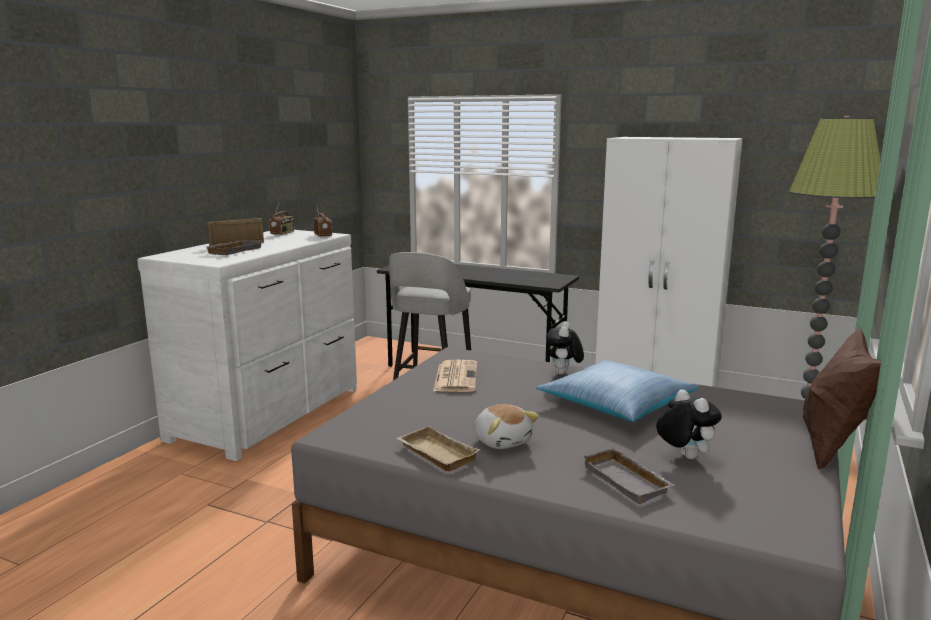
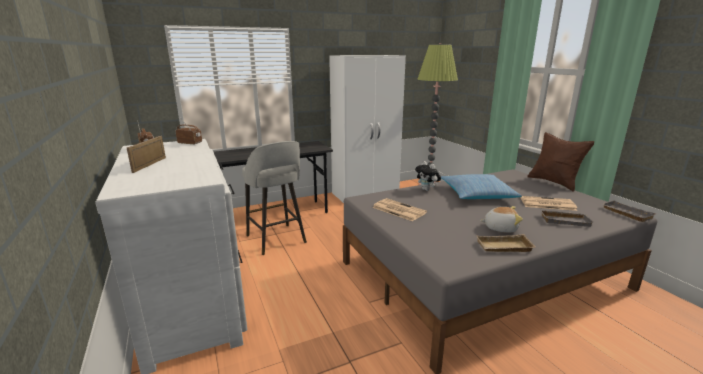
camera: 50 degrees left, 5 degrees up
grey tray [207,240,262,255] -> grey tray moved to [602,200,657,222]
plush toy [656,390,722,459] -> newspaper [520,196,578,211]

